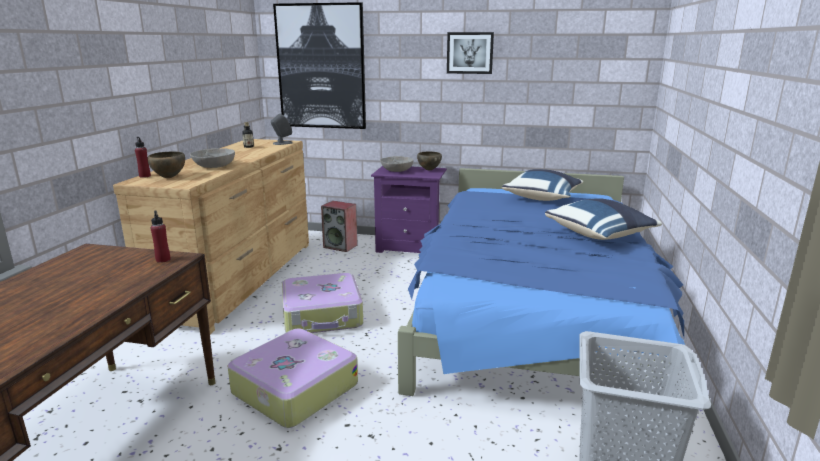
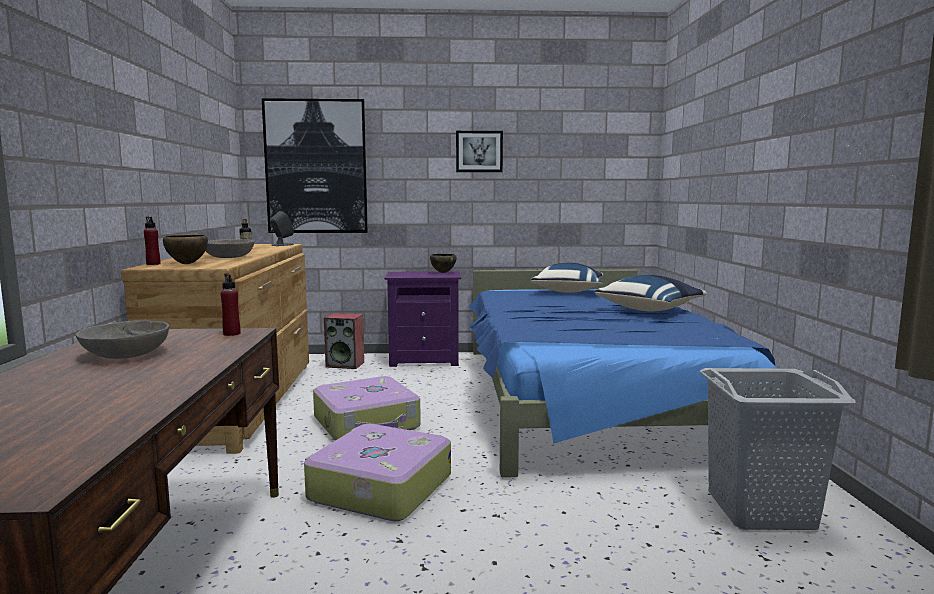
camera: 15 degrees left, 10 degrees down
grey bowl [380,156,414,172] -> grey bowl moved to [76,320,169,359]

